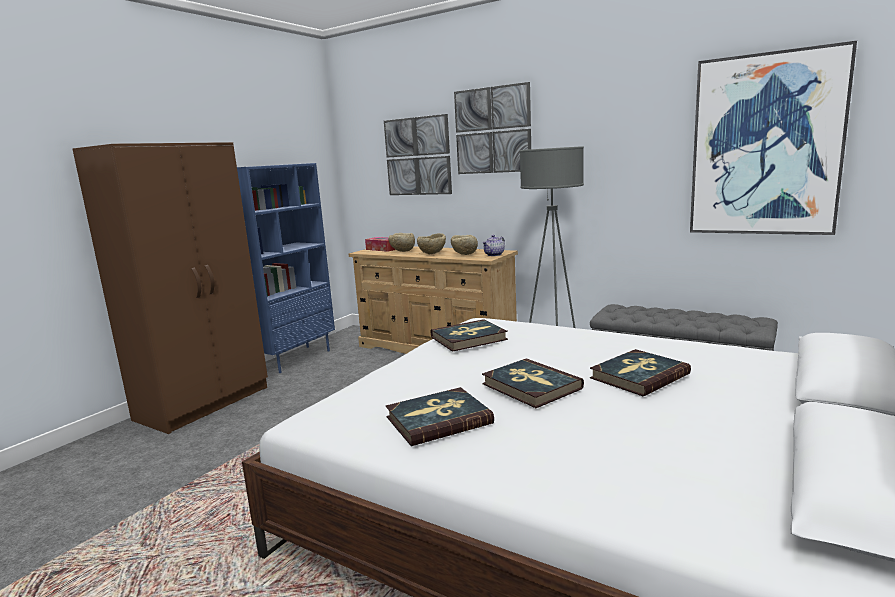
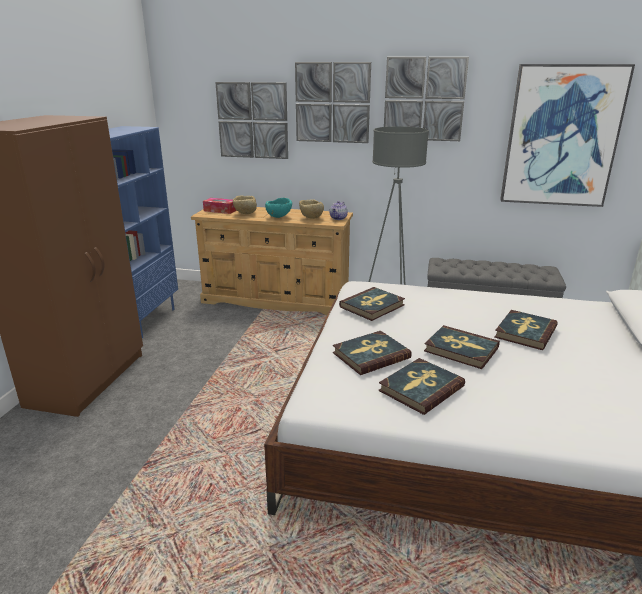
camera: 20 degrees left, 10 degrees up
beige bowl [417,233,446,254] -> turquoise bowl [265,198,292,218]
none -> book [333,331,412,375]
none -> picture [384,57,469,141]

